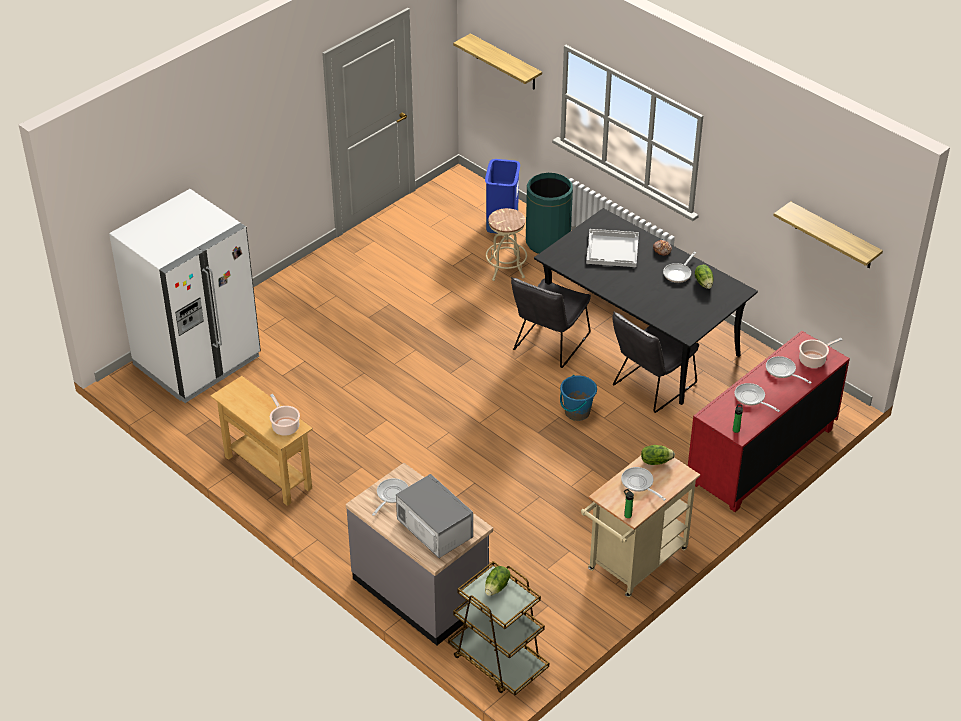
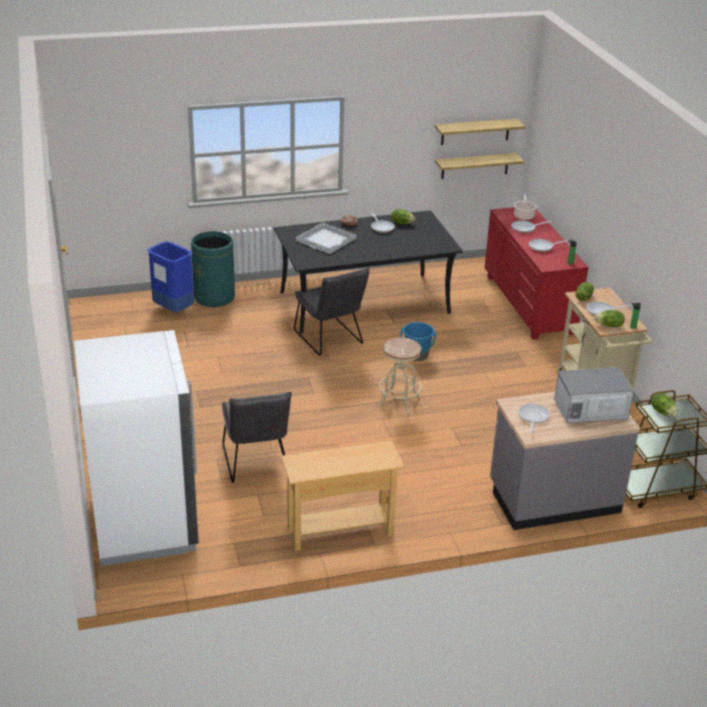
camera: 60 degrees left, 10 degrees down
cooking pot [270,394,300,436] -> none
frying pan [372,478,408,516] -> frying pan turned 45 degrees clockwise [518,404,550,434]
shelf [453,33,542,90] -> shelf moved to [435,153,524,179]
beige stool [486,208,527,281] -> beige stool moved to [378,338,422,414]
grey chair [612,312,699,413] -> grey chair moved to [222,392,292,483]
none -> lettuce [595,310,624,327]

